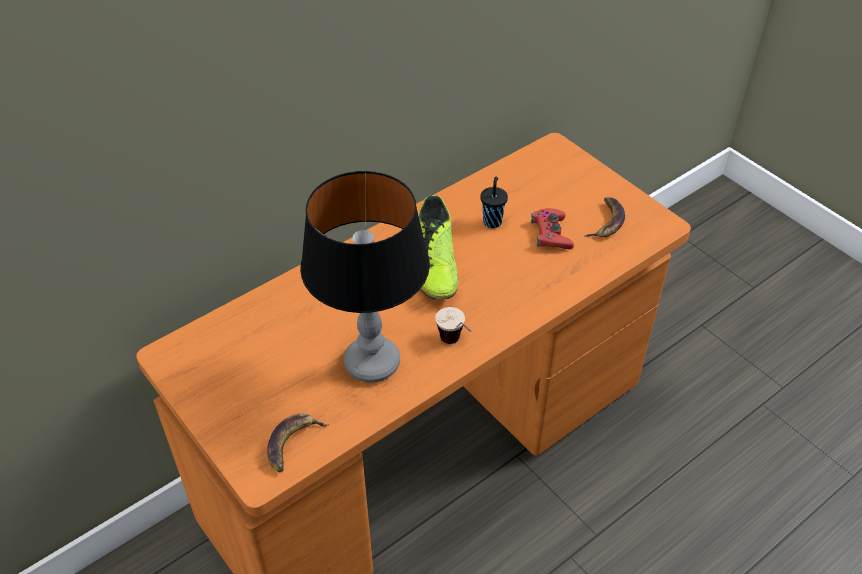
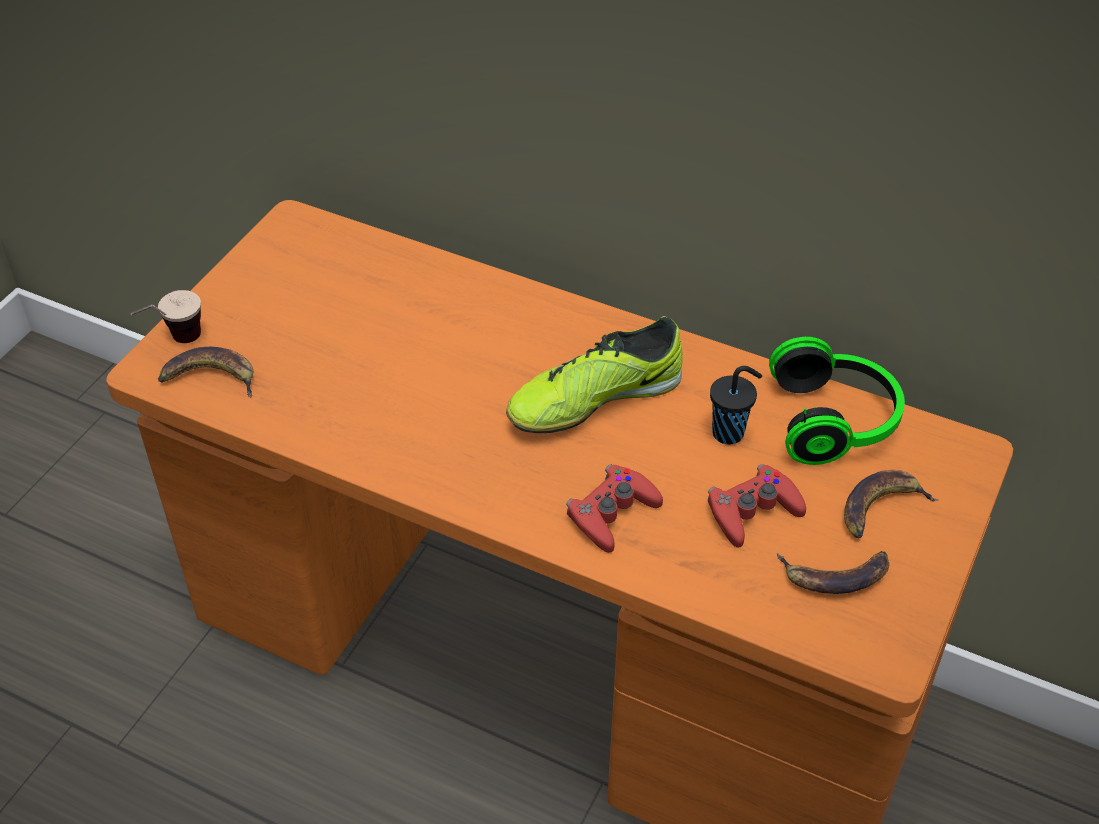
camera: 65 degrees right, 0 degrees up
table lamp [300,171,430,383] -> none
cup [435,307,471,344] -> cup moved to [130,290,201,343]
none -> red game controller [566,464,663,553]
none -> headphones [769,337,905,465]
none -> banana [844,470,939,538]

